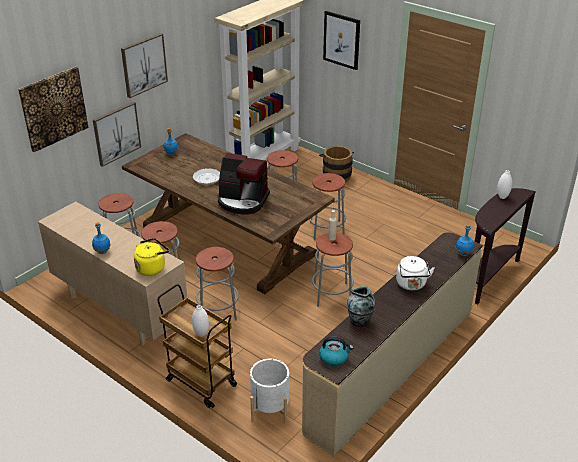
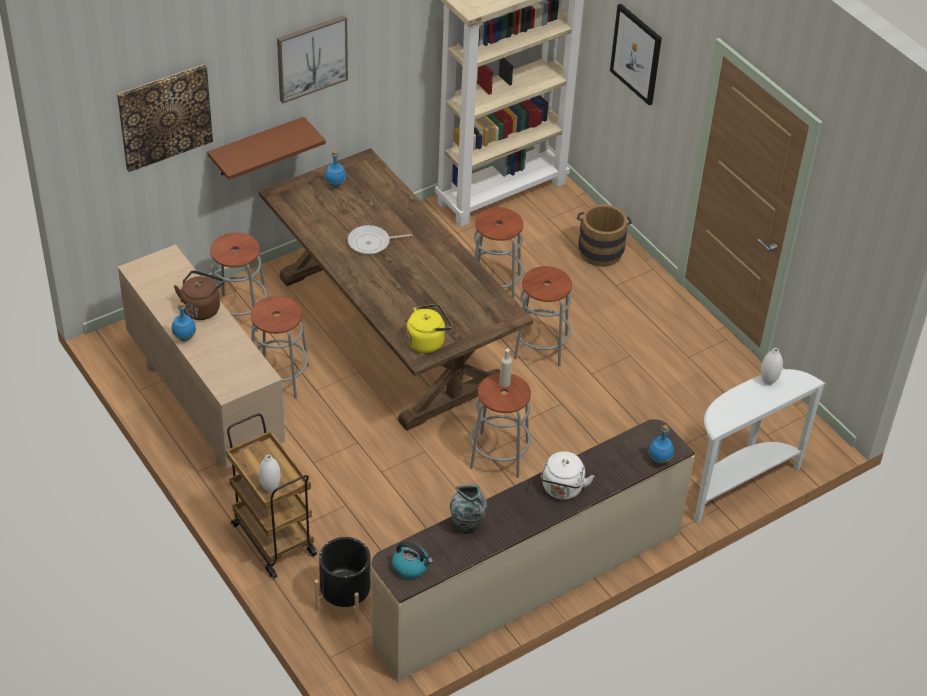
camera: 15 degrees right, 10 degrees up
picture [93,102,141,167] -> brown shelf [207,117,326,180]
yellow kettle [134,238,169,276] -> yellow kettle moved to [406,304,452,353]
grey stool [196,247,239,321] -> none
coffee machine [218,153,270,215] -> none
white planter [250,359,289,424] -> black planter [315,537,372,624]
brown console table [475,188,536,304] -> white console table [694,369,826,523]
none -> brown kettle [174,271,224,320]

